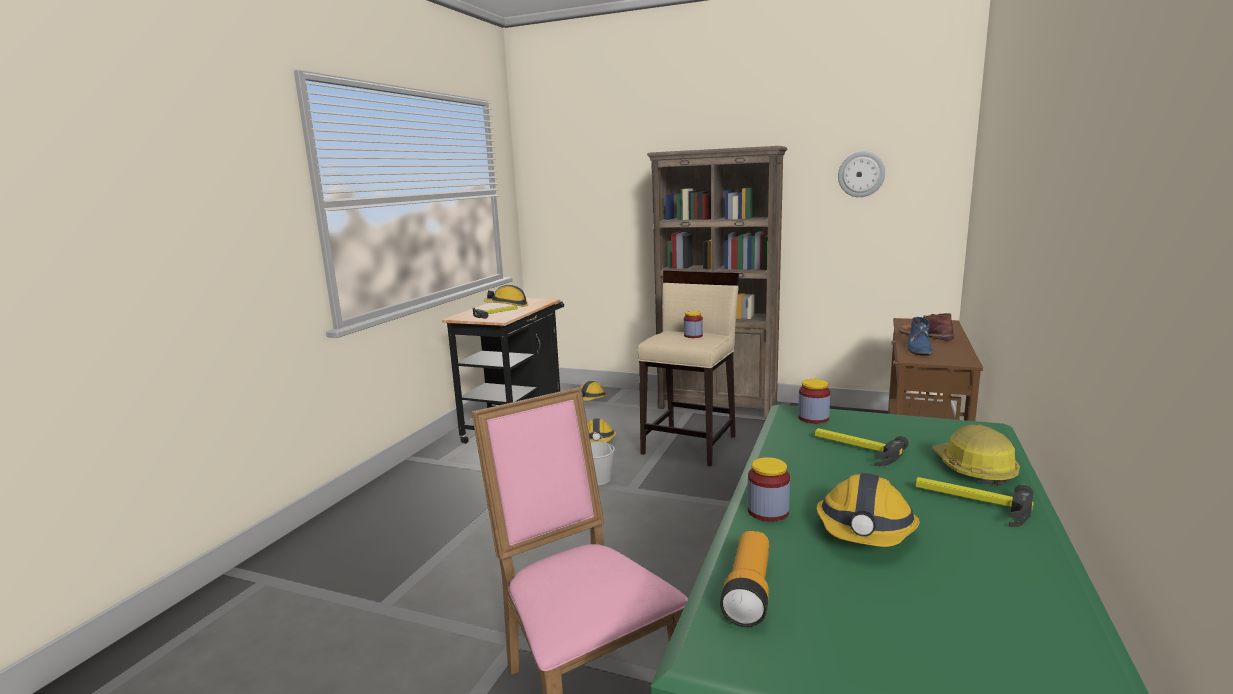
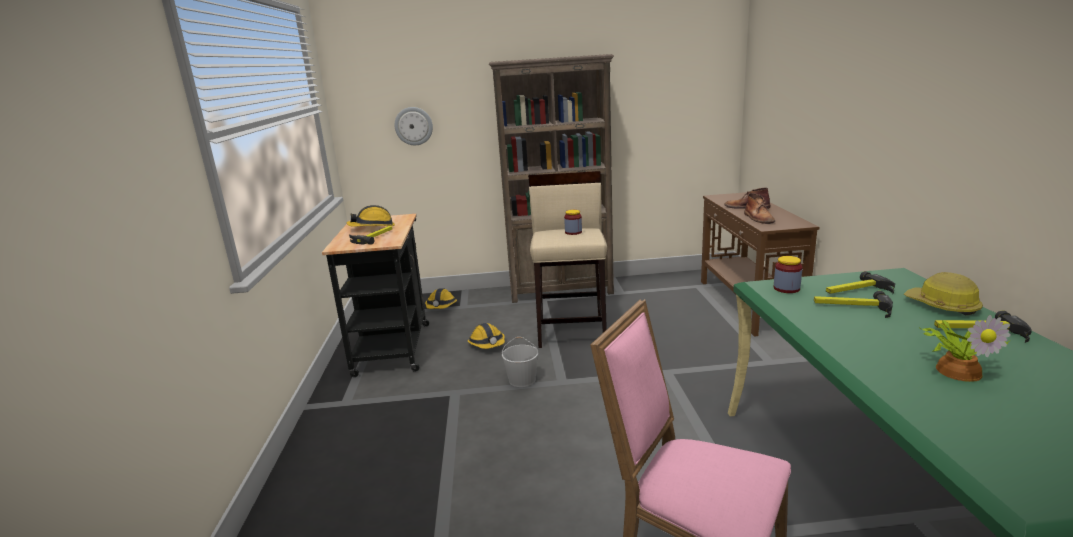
camera: 25 degrees left, 5 degrees up
flashlight [720,531,769,627] -> none
jar [747,457,790,522] -> none
hard hat [816,473,920,547] -> potted plant [919,315,1011,382]
wall clock [838,151,885,197] -> wall clock moved to [395,107,433,145]
blue boot [907,317,933,356] -> brown boot [744,193,775,224]
none -> hammer [826,271,895,295]

